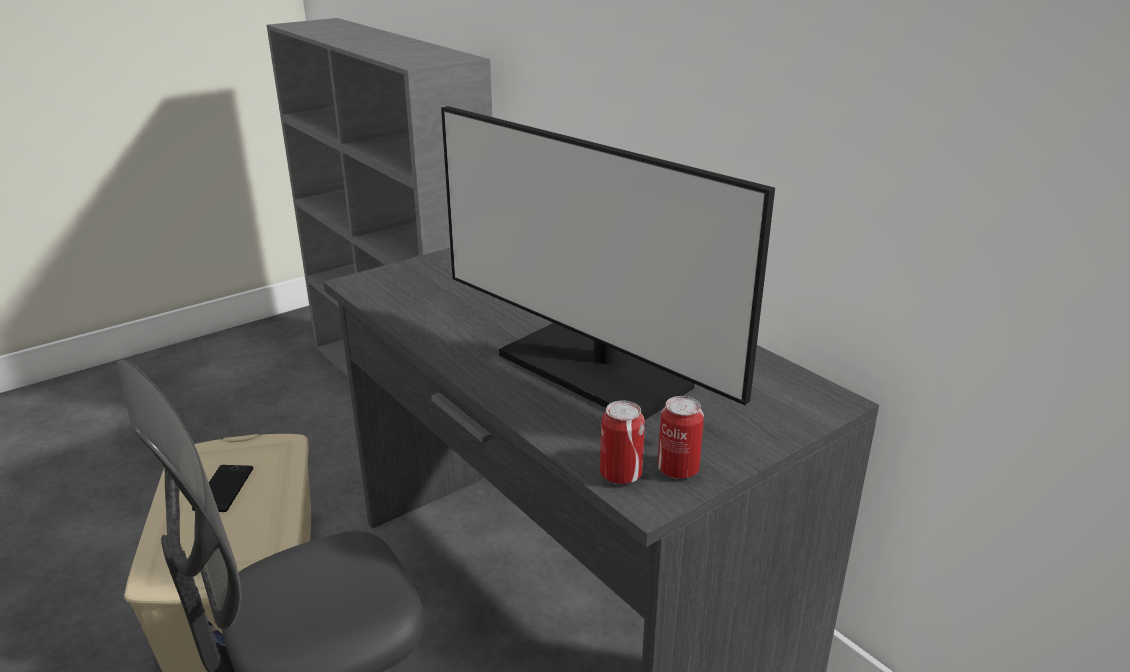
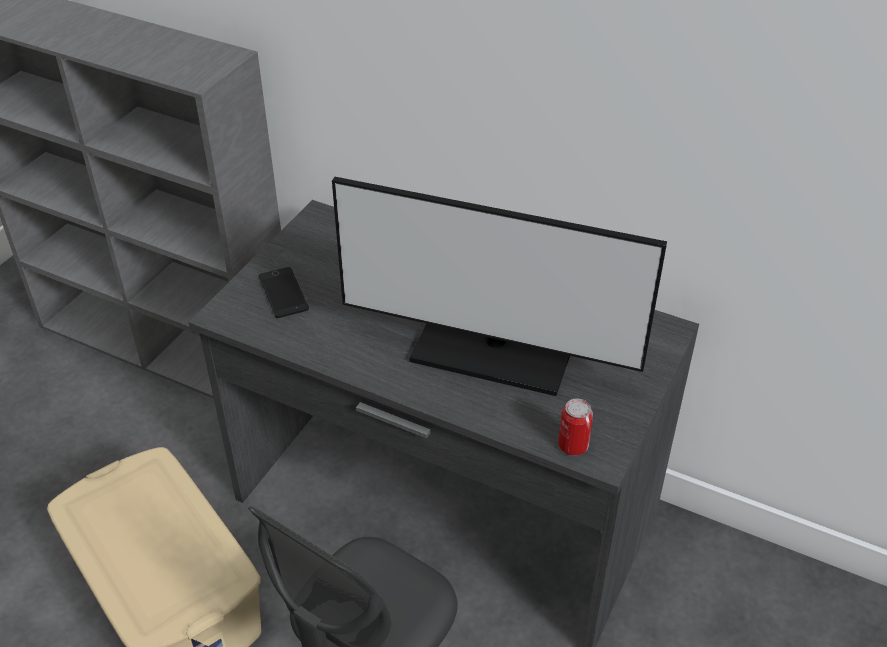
camera: 25 degrees left, 15 degrees up
phone [192,465,253,512] -> phone moved to [259,267,309,318]
can [657,396,704,479] -> none

